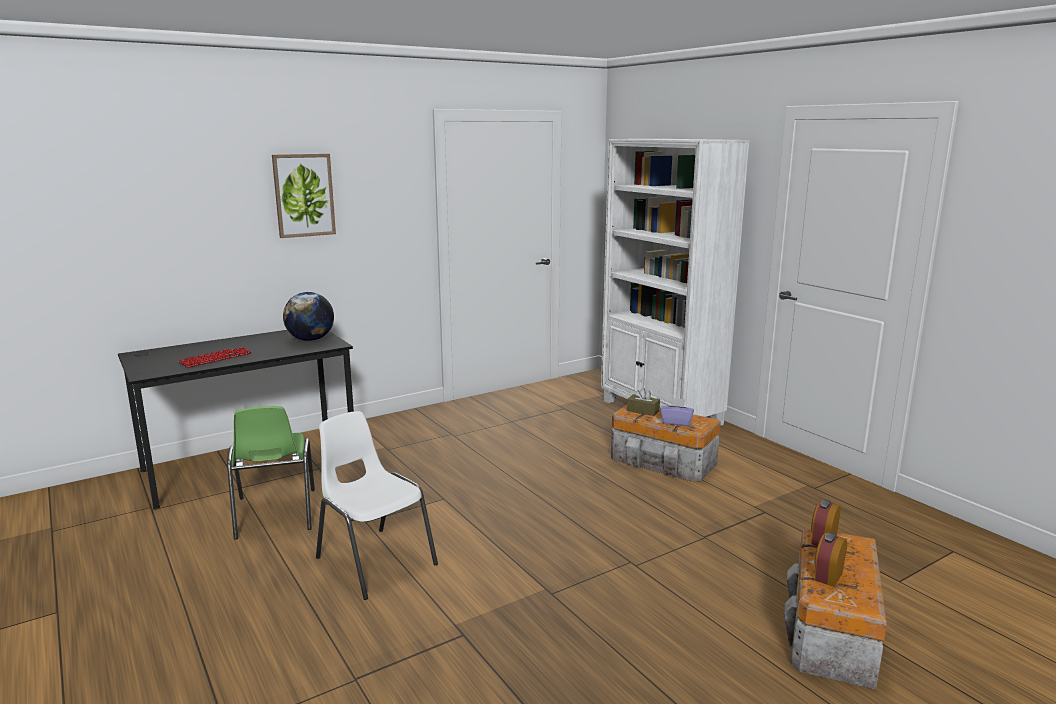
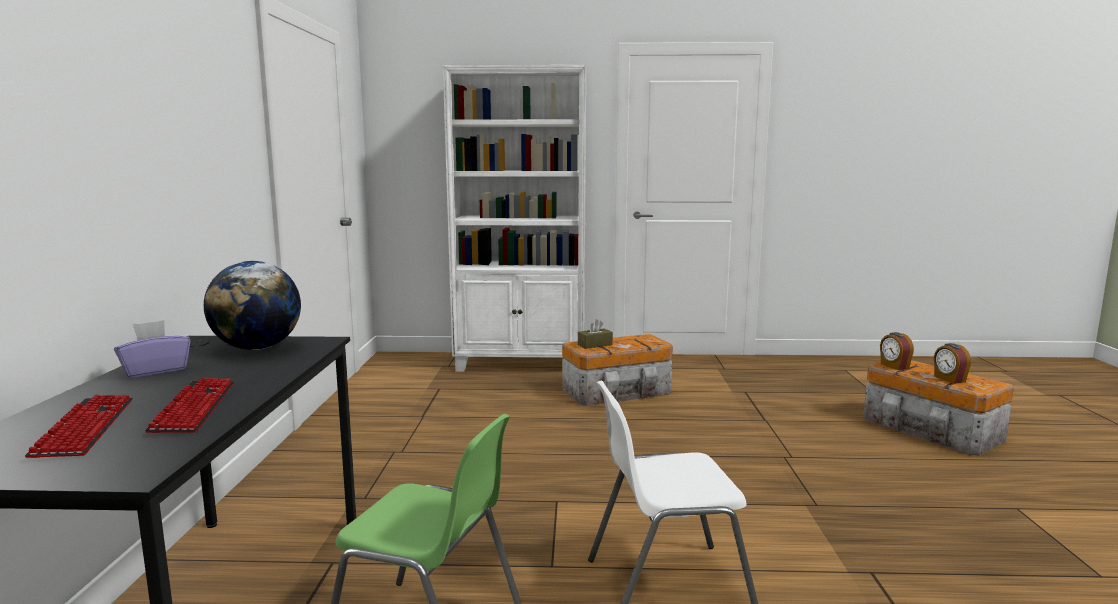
camera: 55 degrees left, 5 degrees down
picture [272,154,336,238] -> none
purple tissue box [660,398,694,426] -> purple tissue box moved to [114,320,191,378]
none -> keyboard [25,395,133,458]

